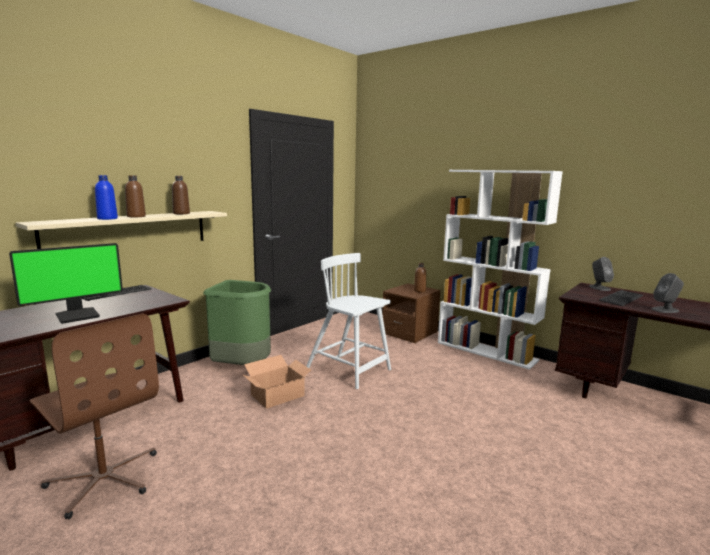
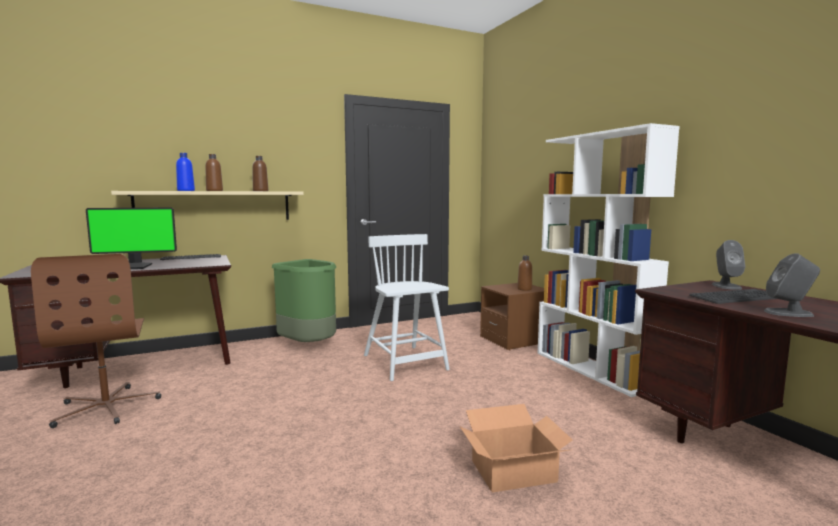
camera: 25 degrees right, 5 degrees down
cardboard box [243,355,311,409] -> cardboard box moved to [460,404,572,493]

